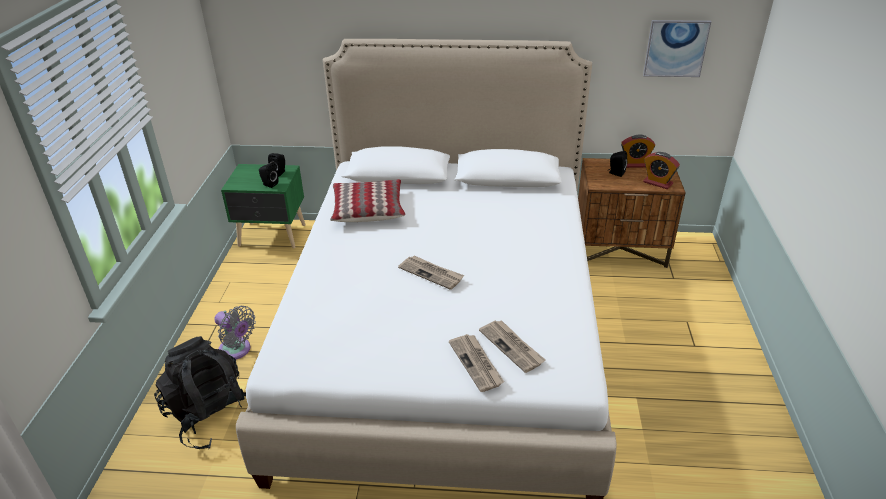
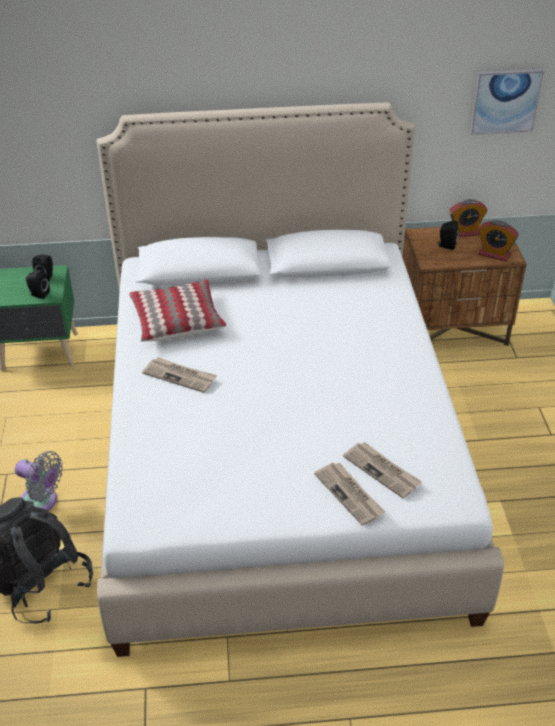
camera: 10 degrees left, 5 degrees up
newspaper [398,255,464,290] -> newspaper moved to [142,357,217,393]

